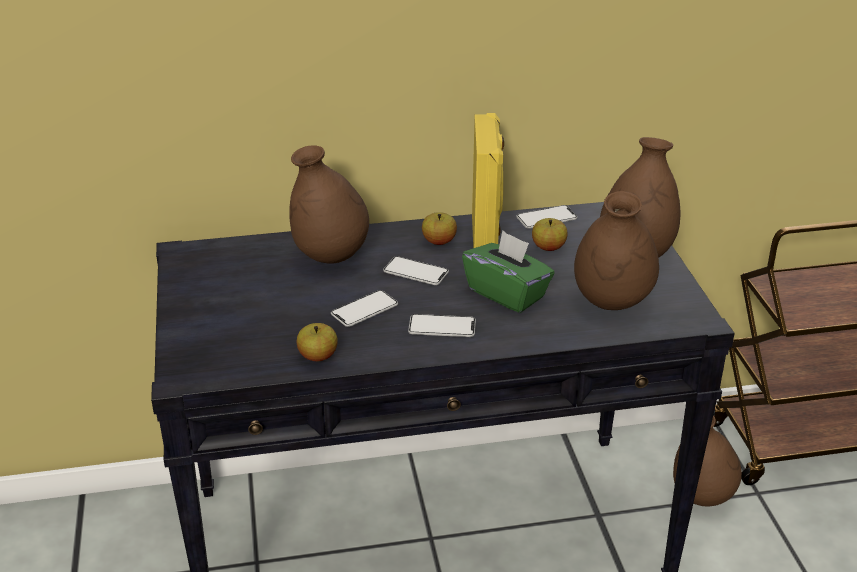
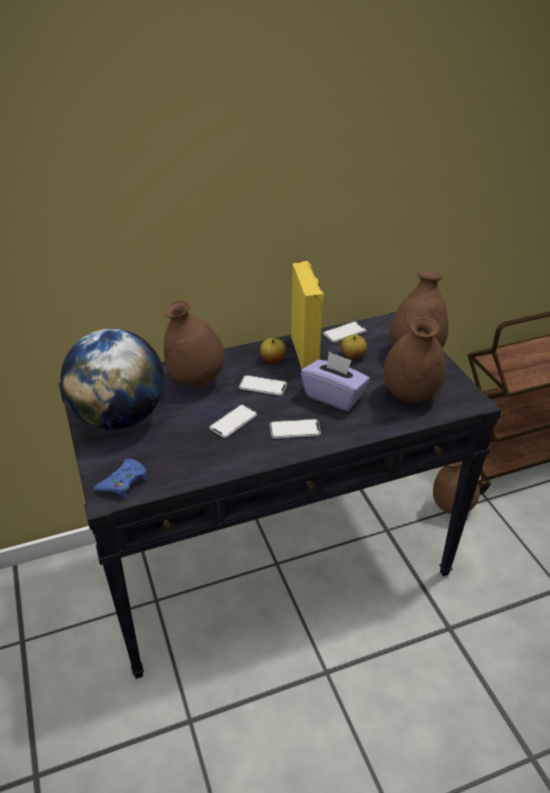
camera: 10 degrees left, 5 degrees up
apple [296,323,338,361] -> none
green tissue box [462,230,555,313] -> purple tissue box [301,351,370,411]
none -> globe [60,329,164,430]
none -> blue game controller [94,459,147,498]

